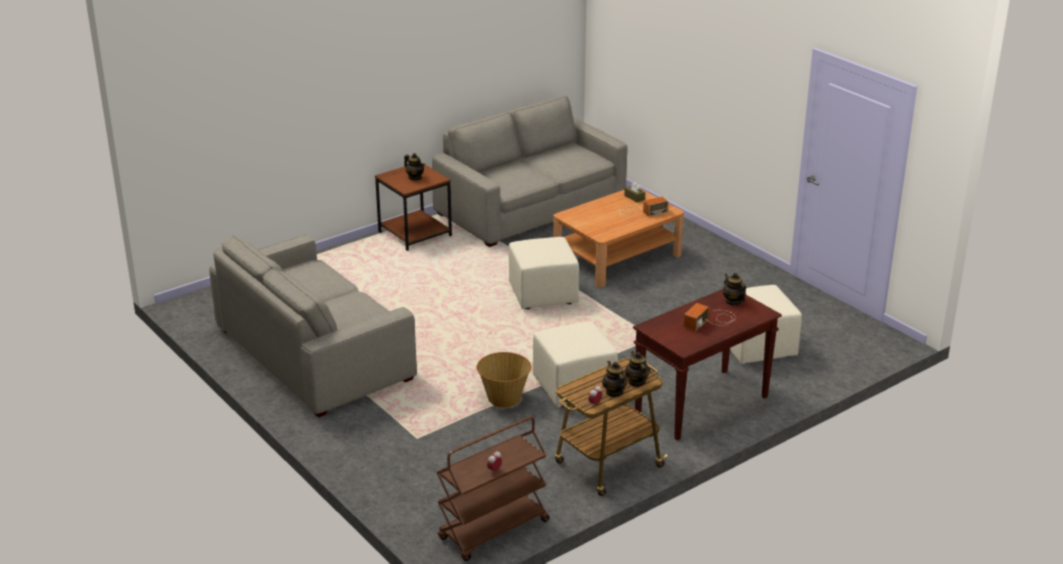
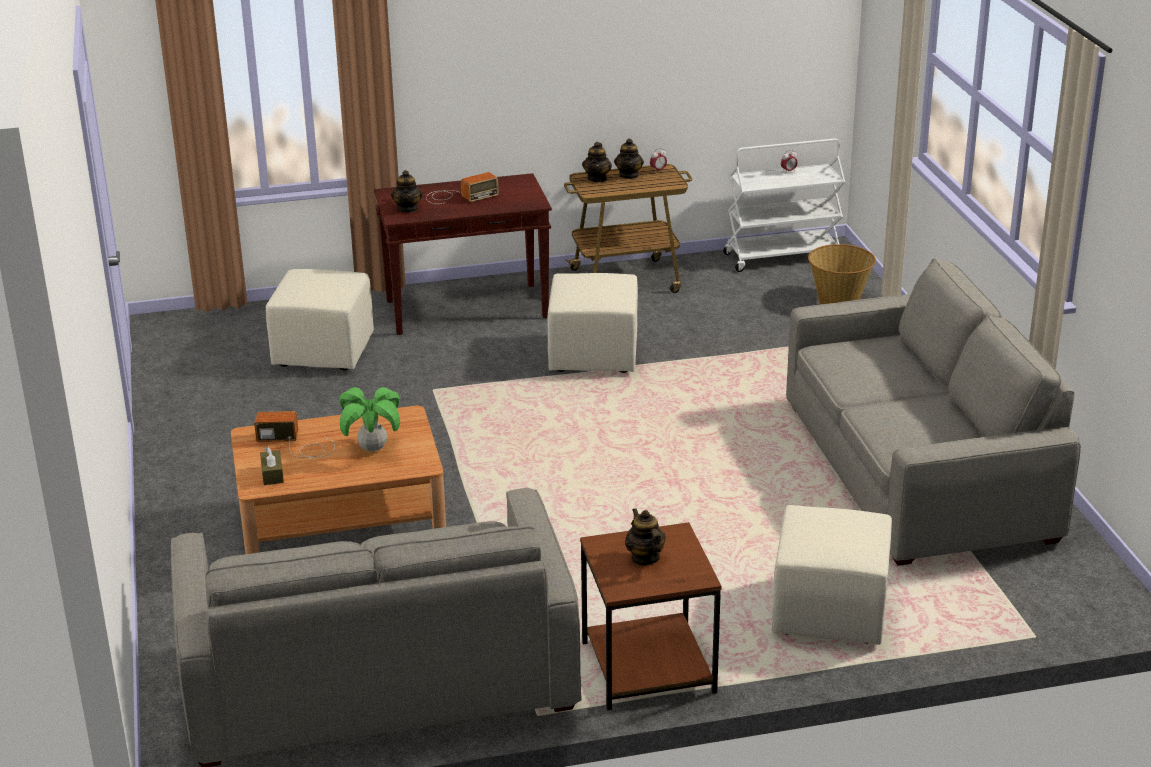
camera: 155 degrees left, 0 degrees up
brown cart [437,416,549,561] -> white cart [723,138,845,272]
basket [477,352,531,408] -> basket moved to [808,244,876,304]
beige ottoman [509,237,579,309] -> beige ottoman moved to [771,505,892,645]
none -> potted plant [340,387,400,451]

